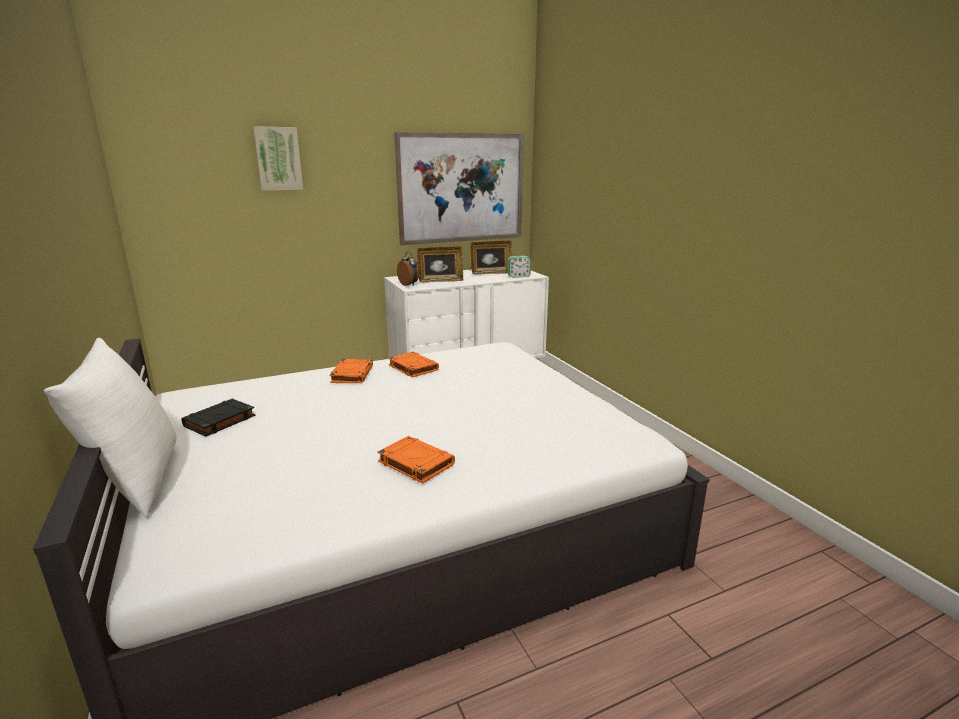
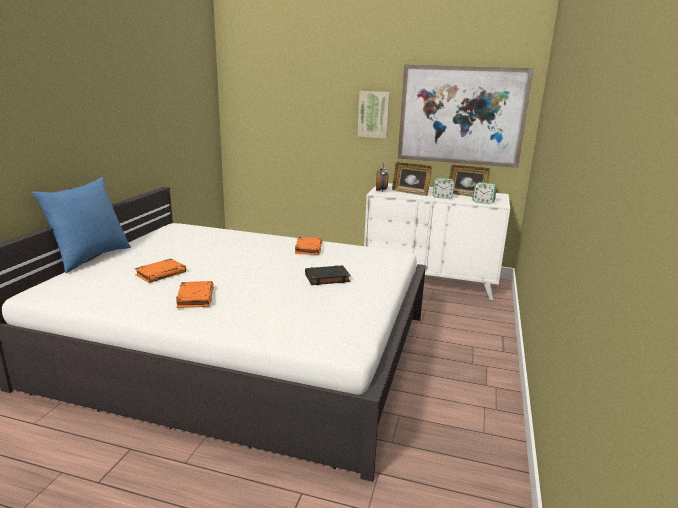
camera: 40 degrees right, 0 degrees up
white pillow [44,338,176,518] -> blue pillow [31,177,131,273]
black book [182,399,255,437] -> black book moved to [305,265,351,285]
picture [253,126,303,191] -> picture moved to [358,91,390,138]
orange book [330,359,373,383] -> orange book moved to [134,259,186,283]
none -> alarm clock [433,178,454,199]

